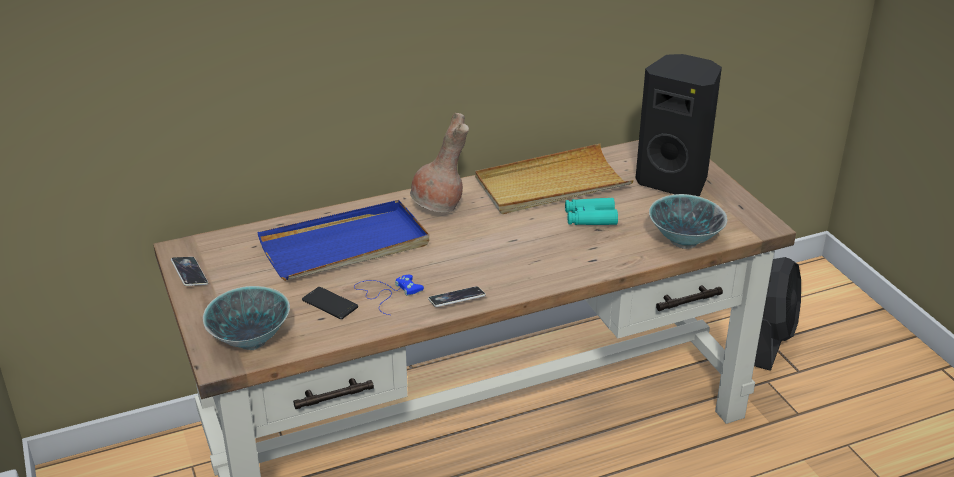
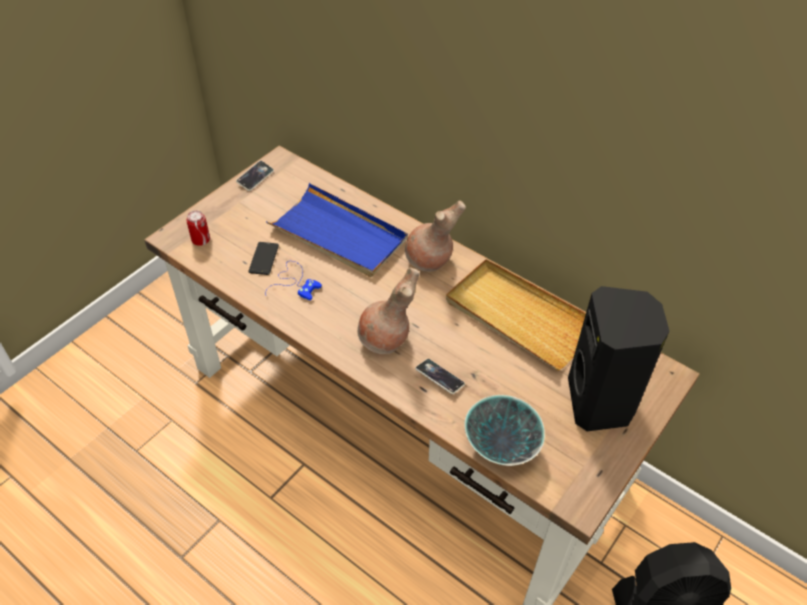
camera: 60 degrees right, 15 degrees up
bowl [203,286,290,350] -> can [186,210,210,246]
phone [428,286,486,307] -> phone moved to [415,359,465,394]
turquoise binoculars [565,198,618,225] -> none
none -> brown vase [357,267,420,354]

